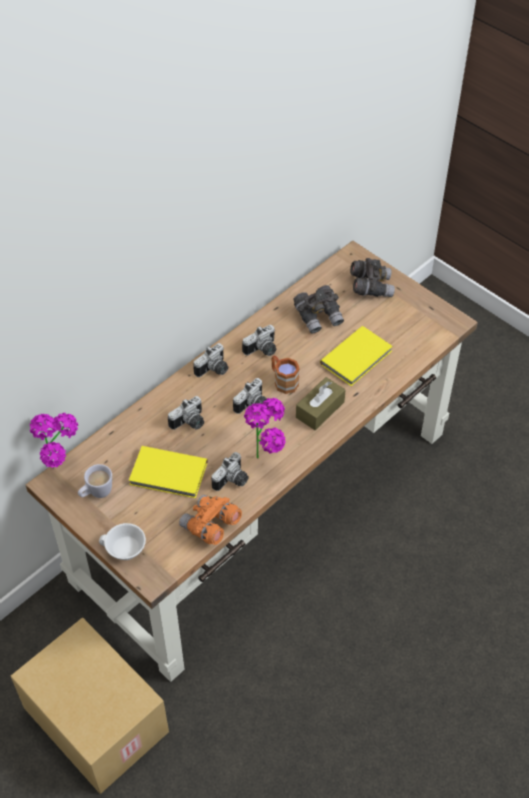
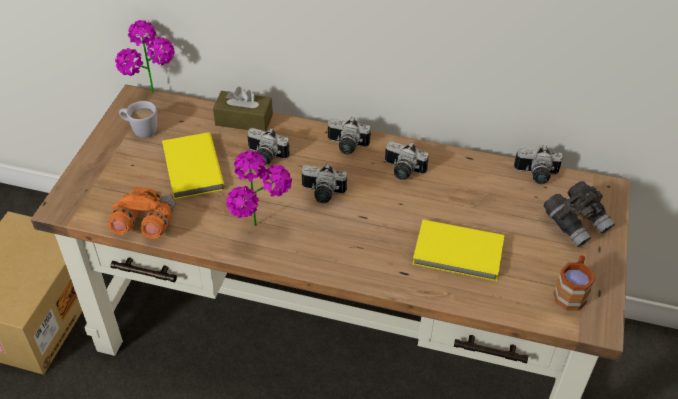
camera: 60 degrees right, 5 degrees down
white cup [99,523,146,560] -> none
camera [211,452,249,491] -> camera moved to [514,145,563,184]
brown mug [271,355,300,394] -> brown mug moved to [553,255,595,310]
grey binoculars [293,285,344,333] -> none
brown tissue box [296,377,346,430] -> brown tissue box moved to [213,86,273,131]

